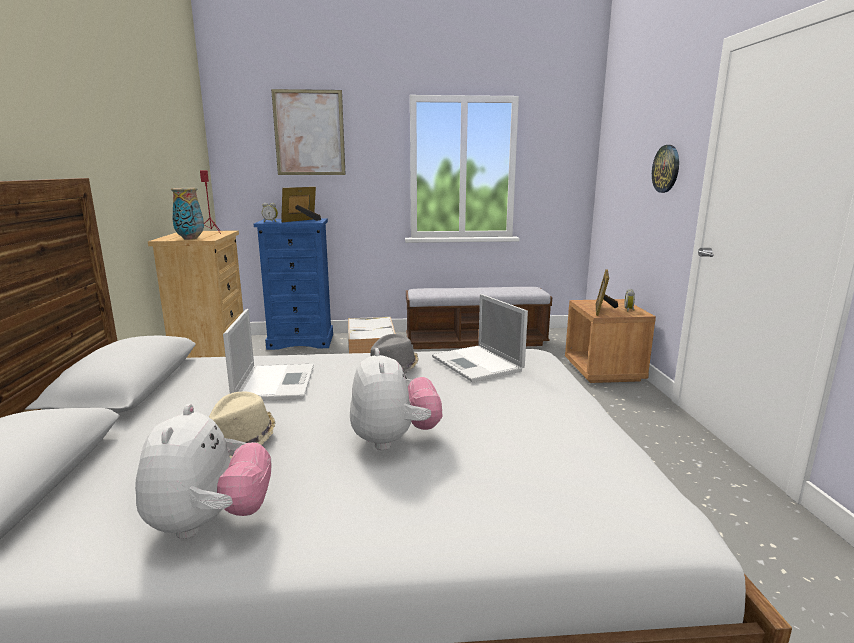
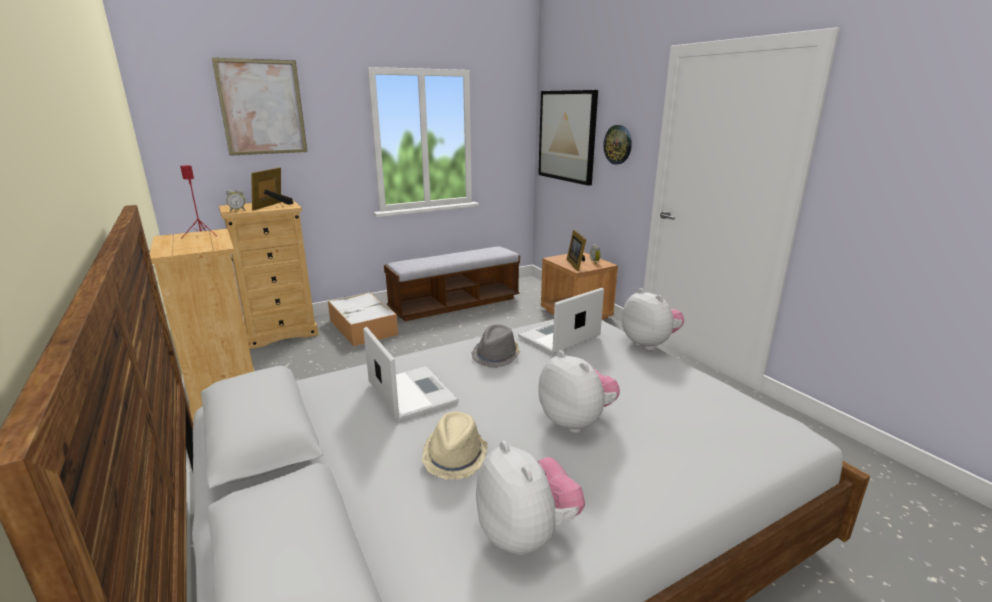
camera: 25 degrees left, 5 degrees up
vase [171,188,204,240] -> none
blue dresser [254,218,333,350] -> beige dresser [219,200,318,349]
laptop [432,294,528,382] -> laptop turned 105 degrees clockwise [518,288,604,354]
none -> picture [538,90,598,186]
none -> plush toy [622,288,684,350]

